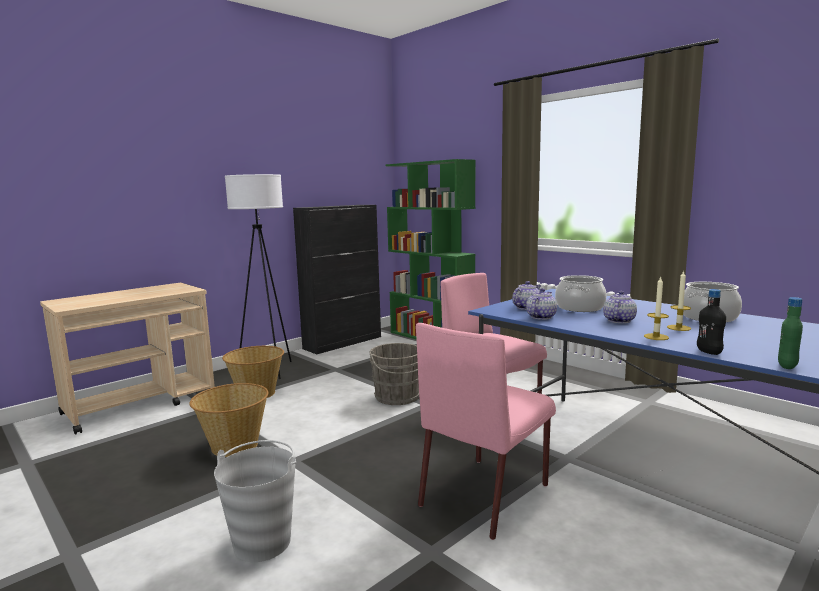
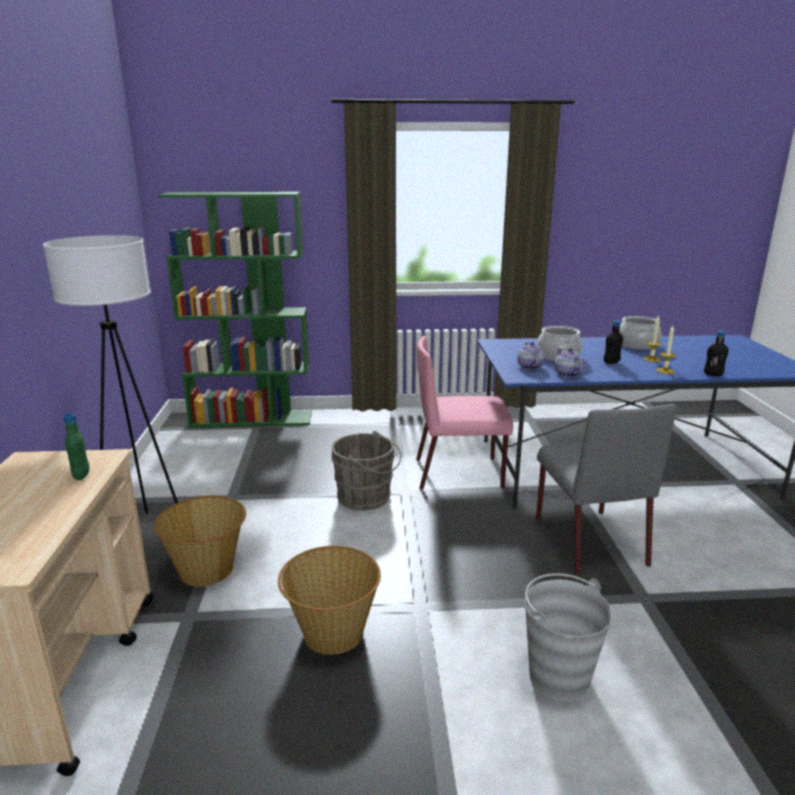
camera: 50 degrees left, 10 degrees up
black cabinet [293,205,381,354] -> none
pink chair [416,323,556,540] -> grey chair [536,404,677,575]
teapot [603,291,637,323] -> black bottle [604,320,623,364]
green bottle [778,297,803,369] -> green bottle moved to [63,413,90,480]

